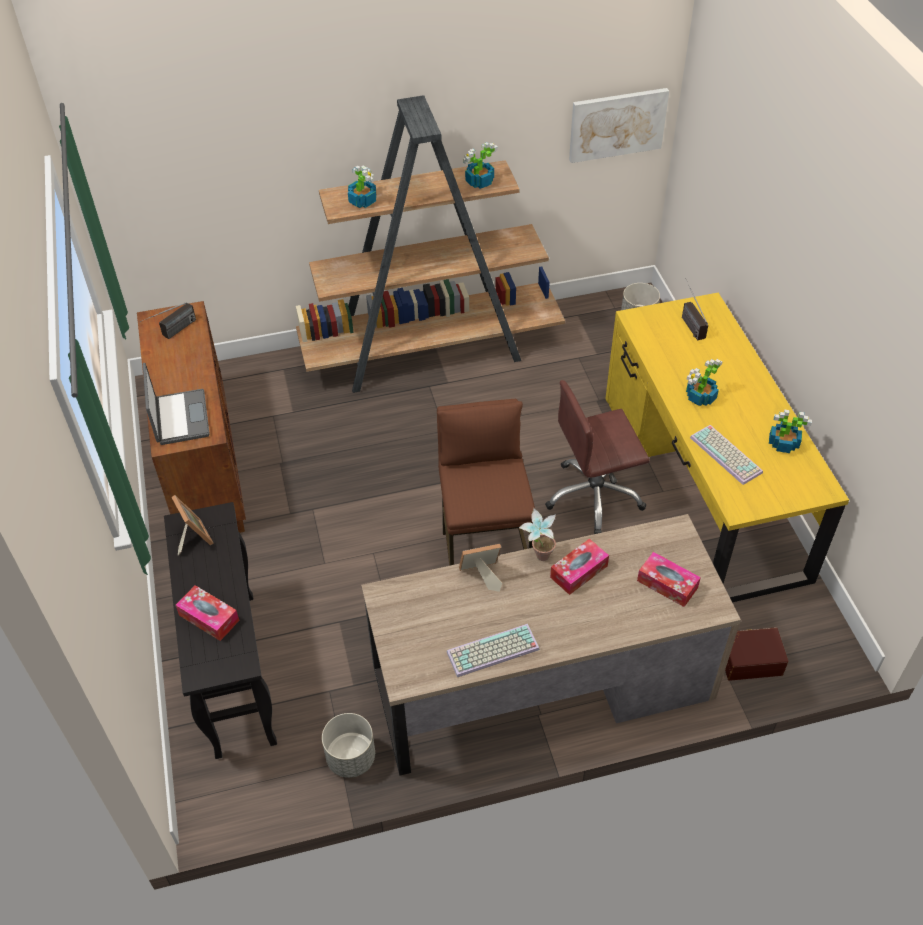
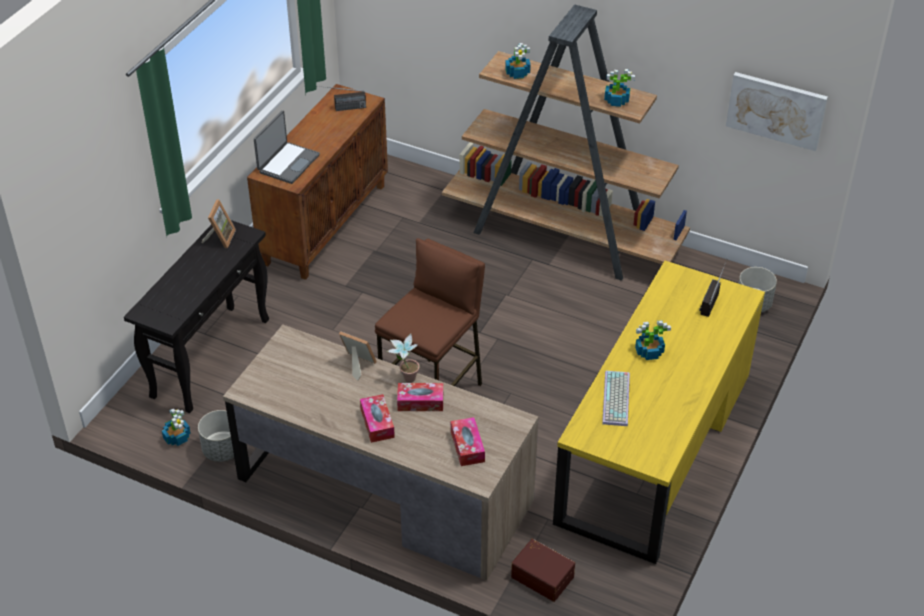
camera: 40 degrees right, 5 degrees down
tissue box [176,585,239,641] -> tissue box moved to [360,394,395,443]
keyboard [447,624,540,677] -> none
brown office chair [545,380,650,534] -> none
potted plant [769,410,812,453] -> potted plant moved to [162,409,191,446]

